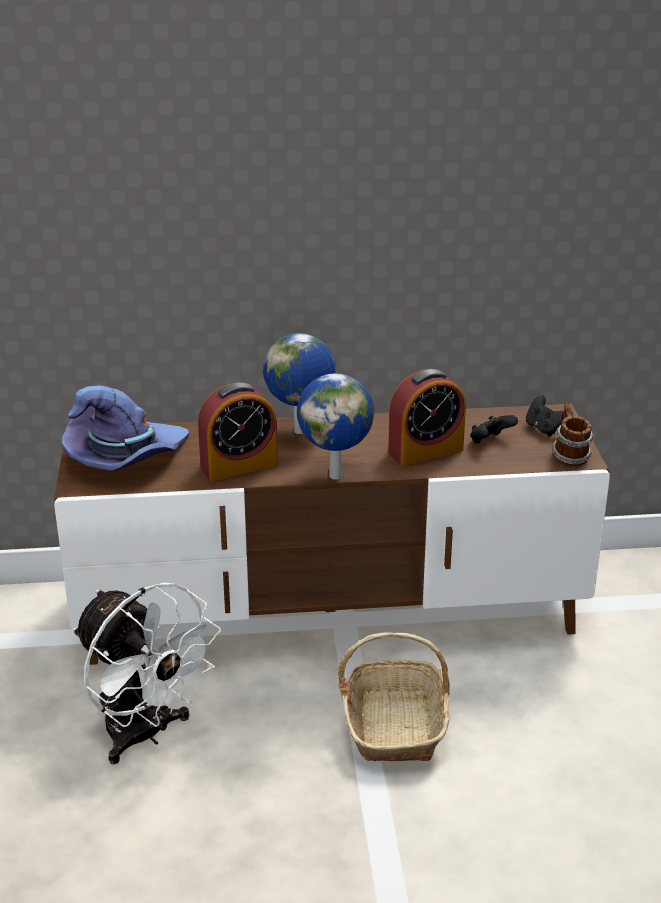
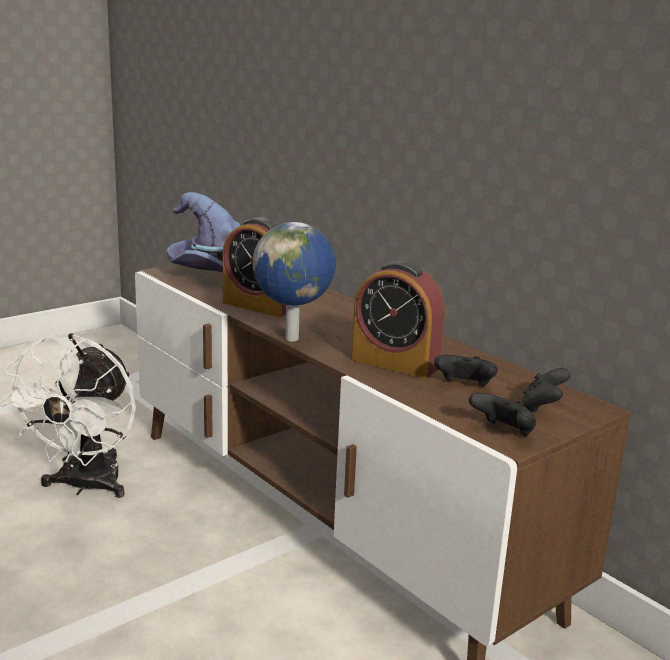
camera: 55 degrees right, 10 degrees down
globe [263,333,336,434] -> none
basket [338,632,450,761] -> none
mug [552,404,594,467] -> black game controller [469,392,536,436]

